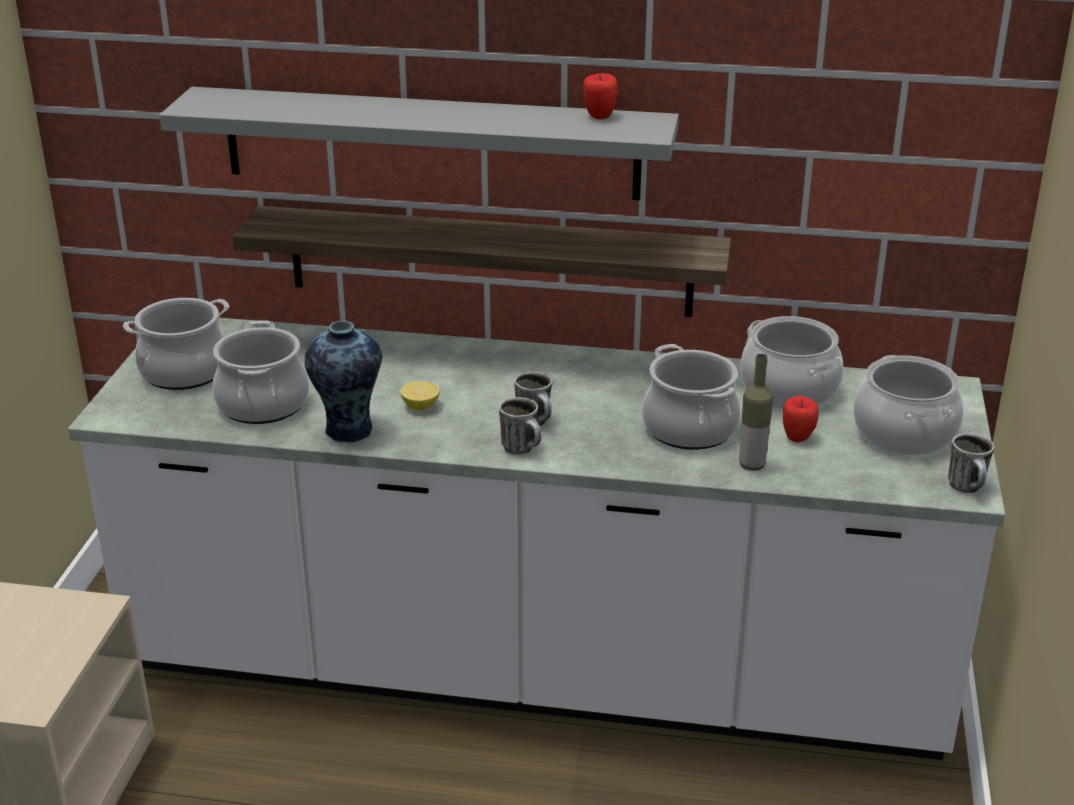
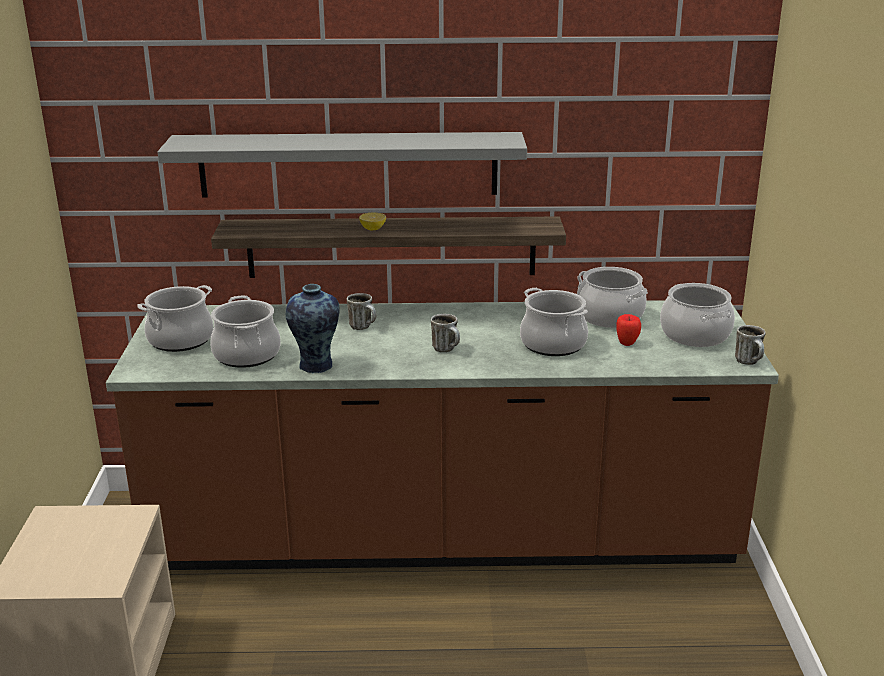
camera: 10 degrees left, 5 degrees down
white counter [68,318,1005,760] -> brown counter [106,300,779,570]
lemon [400,381,440,410] -> lemon moved to [359,213,386,231]
mug [499,397,542,455] -> mug moved to [347,293,377,330]
apple [583,73,618,119] -> none
bottle [739,354,773,471] -> none

